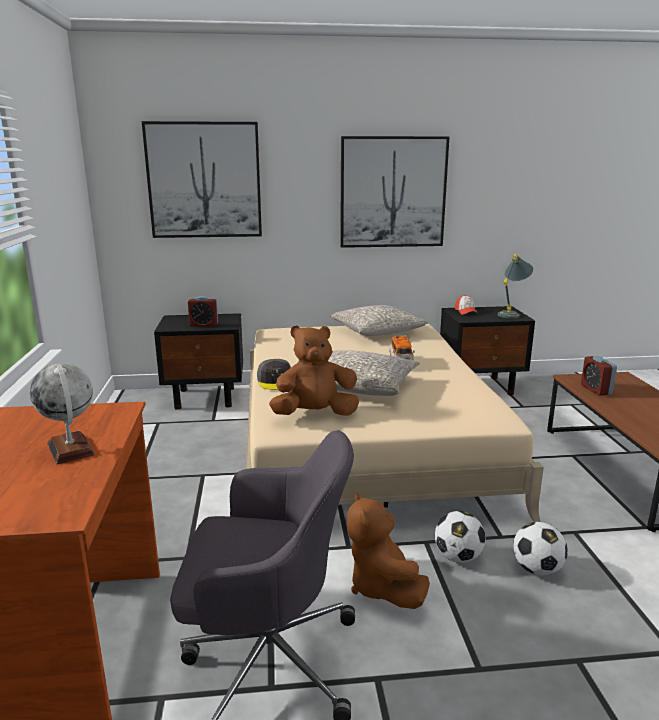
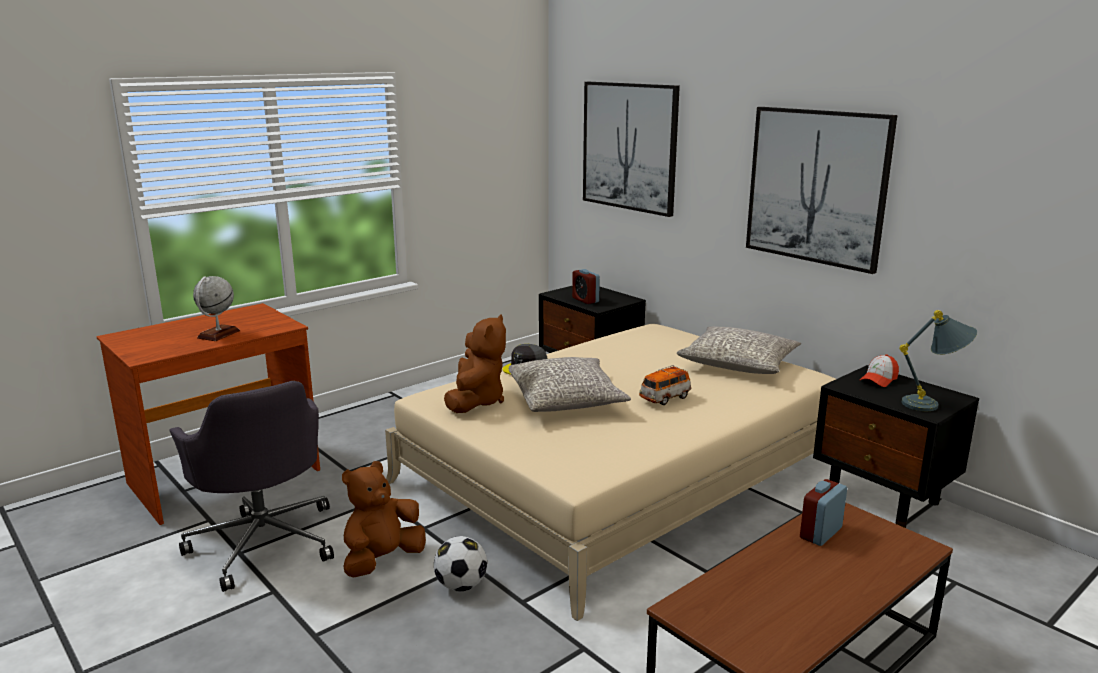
camera: 55 degrees right, 0 degrees up
brown plush toy [269,325,359,416] -> brown plush toy turned 60 degrees clockwise [444,315,506,413]
football [513,522,568,576] -> none

